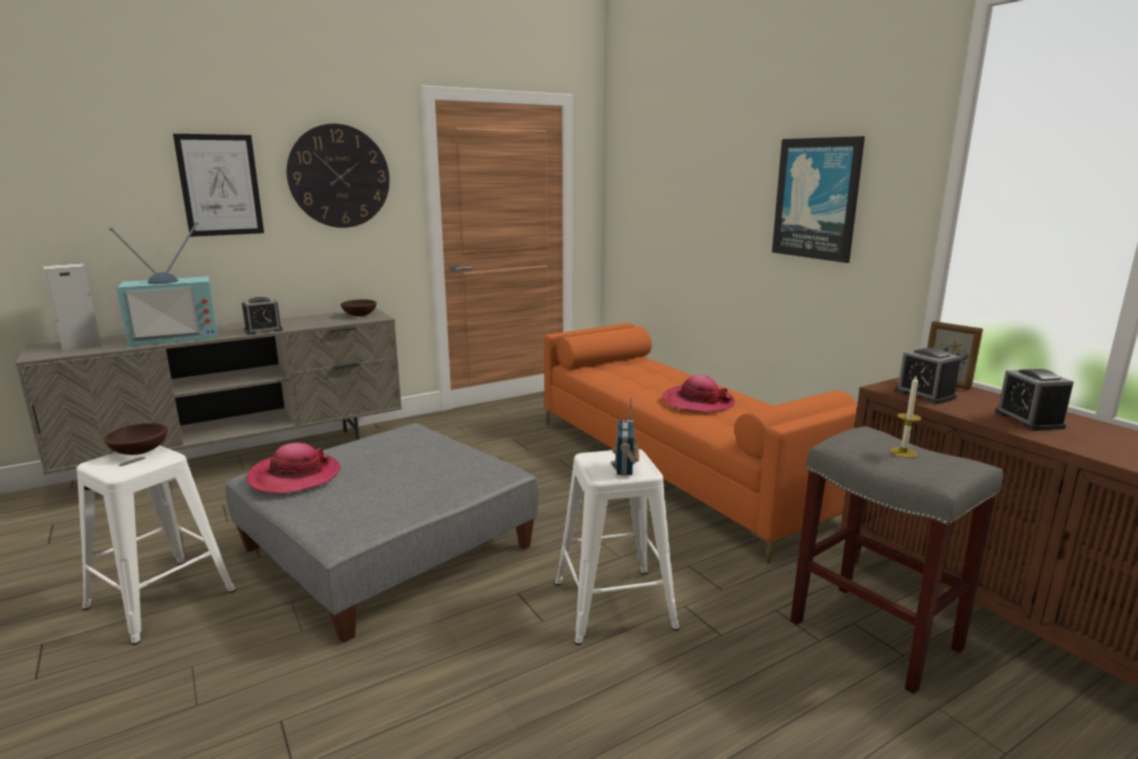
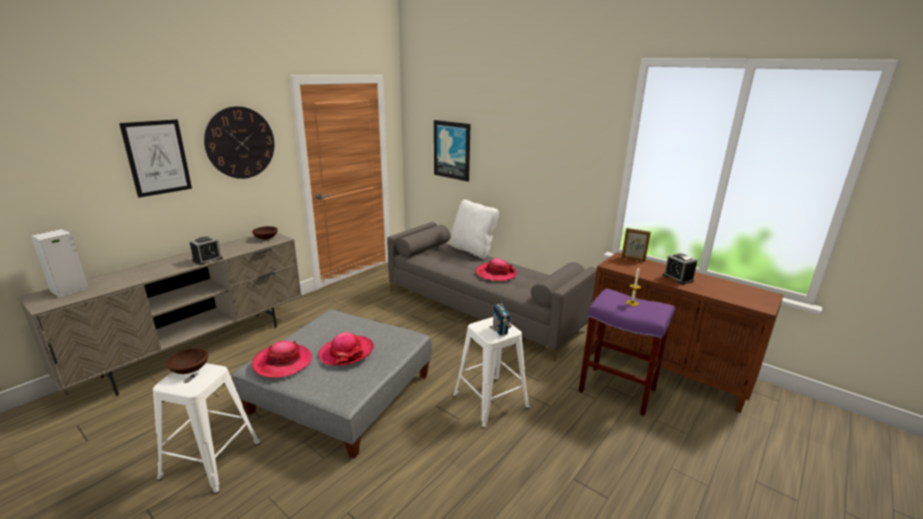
camera: 20 degrees left, 5 degrees up
television [109,221,218,347] -> none
orange sofa [544,323,857,564] -> grey sofa [387,222,597,362]
picture [772,136,865,263] -> picture moved to [434,120,471,182]
grey stool [790,426,1003,694] -> purple stool [579,288,675,416]
alarm clock [895,348,960,404] -> none
none -> hat [319,332,374,366]
none -> white pillow [451,199,499,259]

